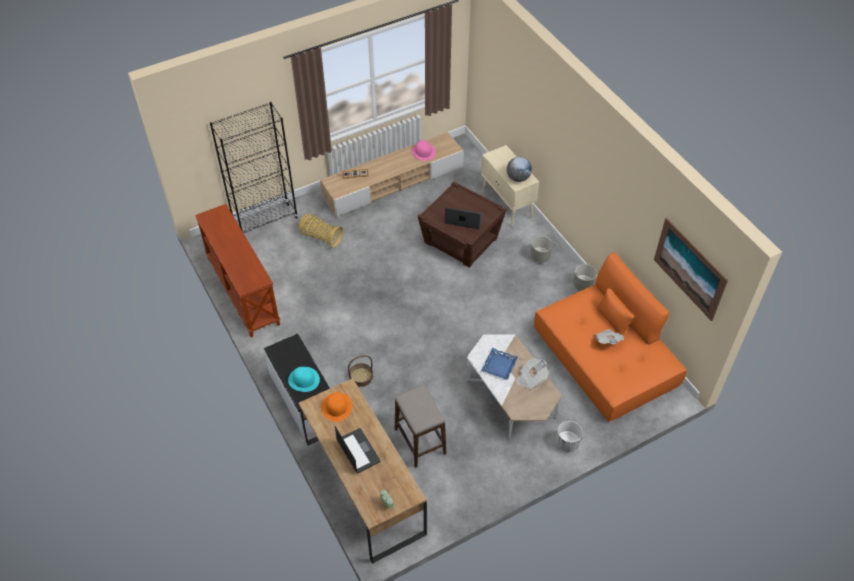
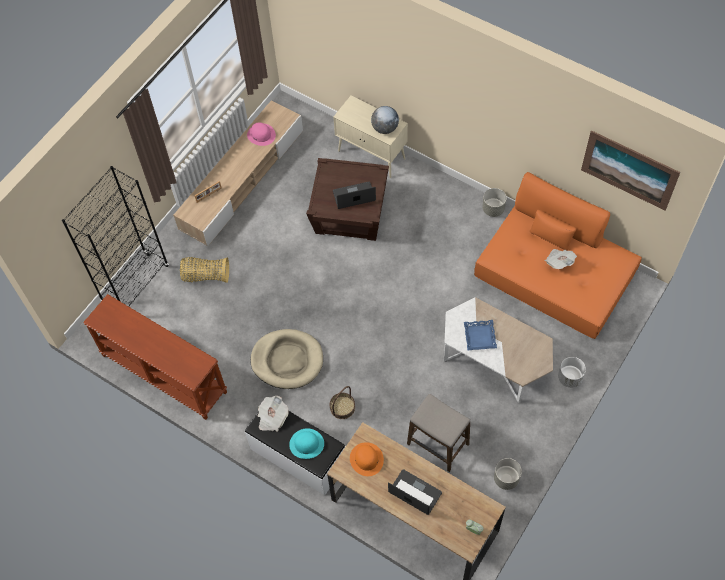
camera: 25 degrees left, 10 degrees up
newspaper [516,358,549,390] -> newspaper moved to [257,396,289,432]
grey planter [530,236,553,263] -> grey planter moved to [494,458,522,490]
none -> beige dog bed [250,329,323,389]

